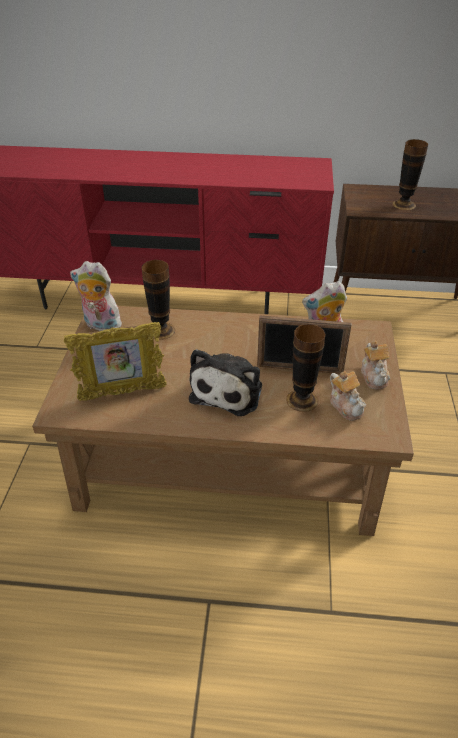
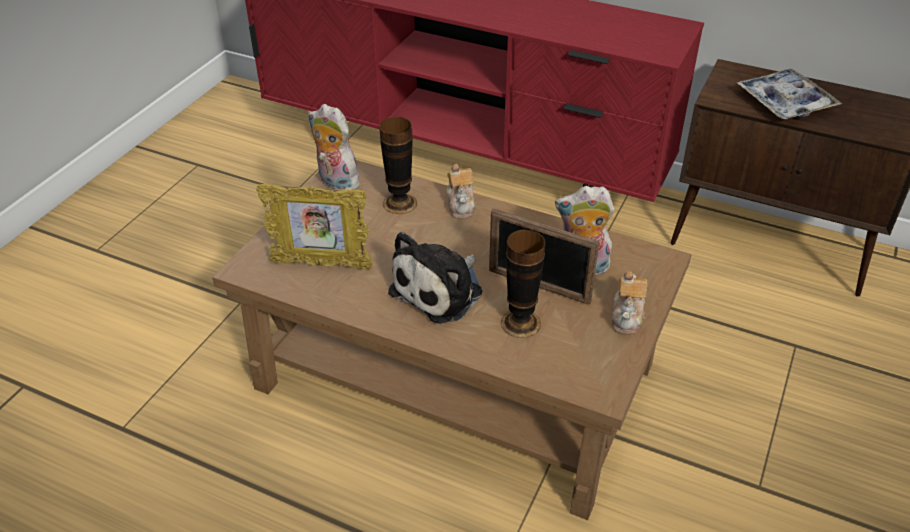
camera: 20 degrees right, 0 degrees up
teapot [330,371,366,421] -> teapot moved to [447,164,476,219]
vase [392,139,428,210] -> tray [737,69,842,119]

